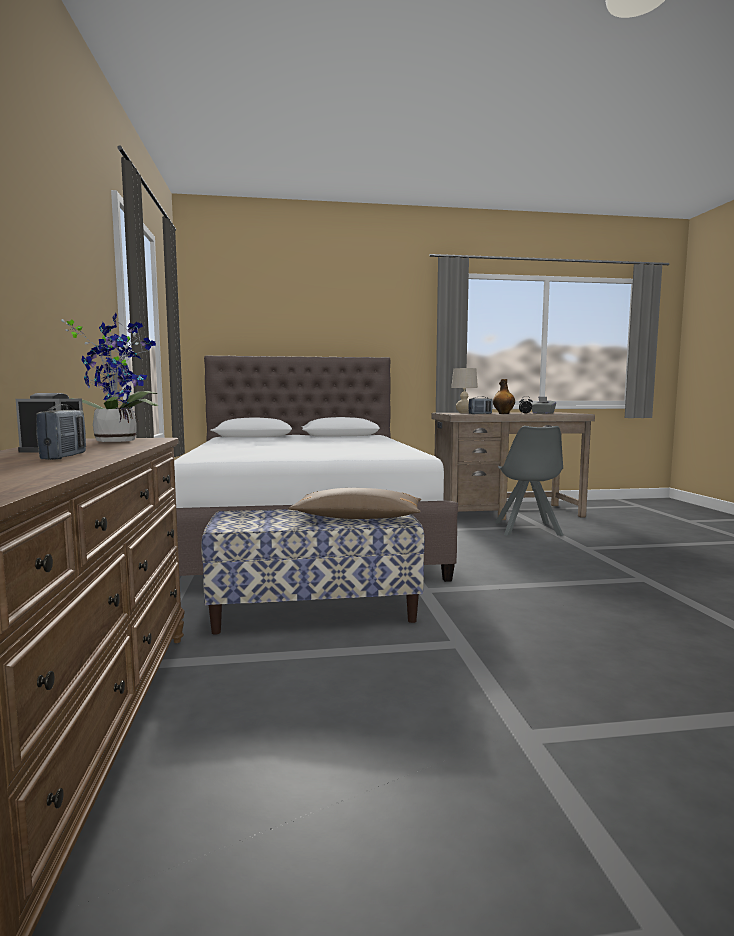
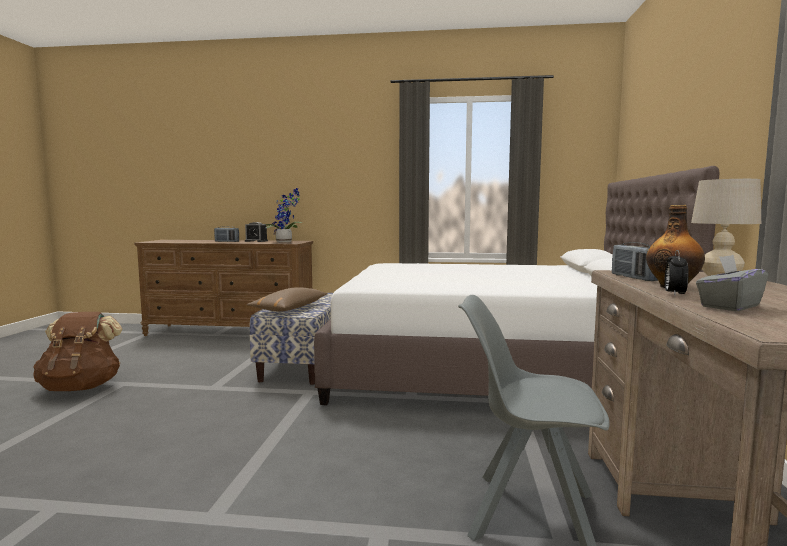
camera: 105 degrees right, 0 degrees up
none -> brown backpack [33,312,122,391]

